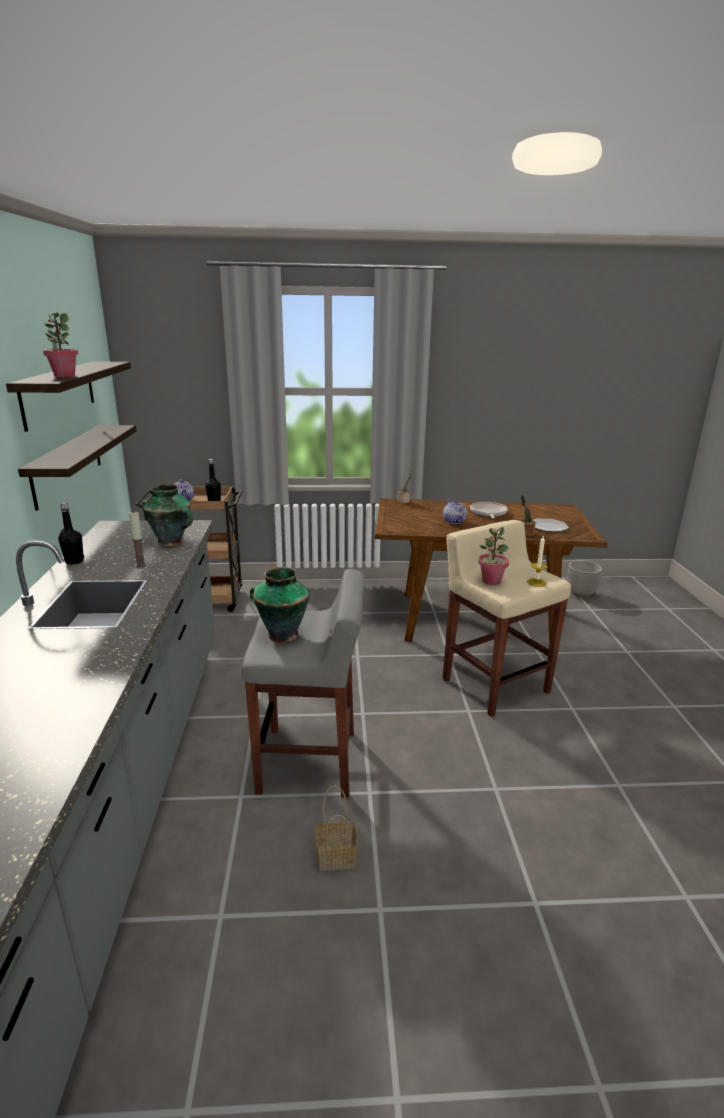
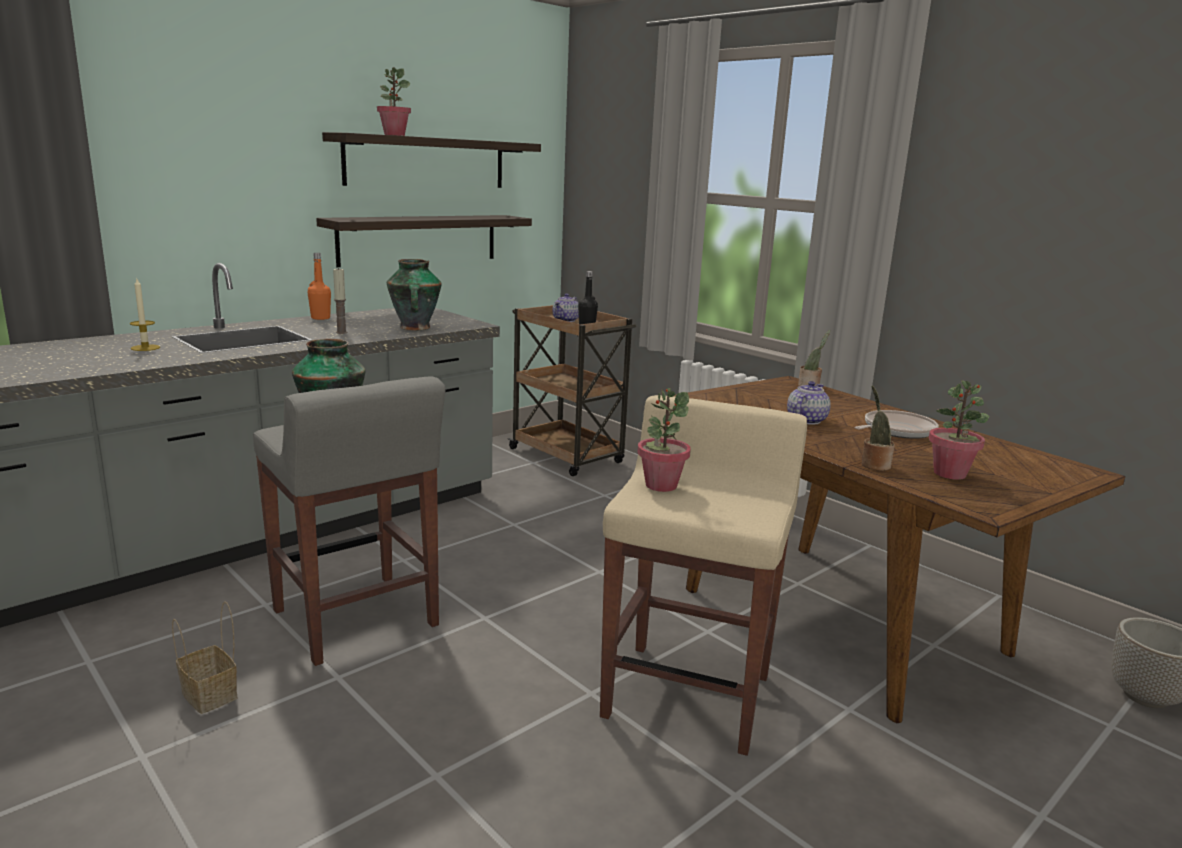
camera: 50 degrees right, 5 degrees down
black bottle [58,502,84,565] -> orange bottle [307,253,331,320]
candle [527,536,547,587] -> candle moved to [130,279,160,351]
plate [533,519,569,532] -> potted plant [929,380,989,480]

